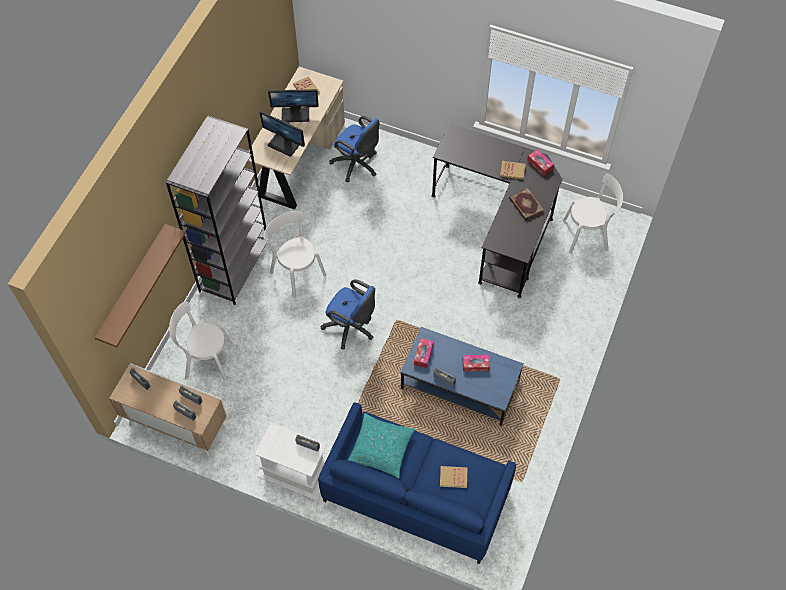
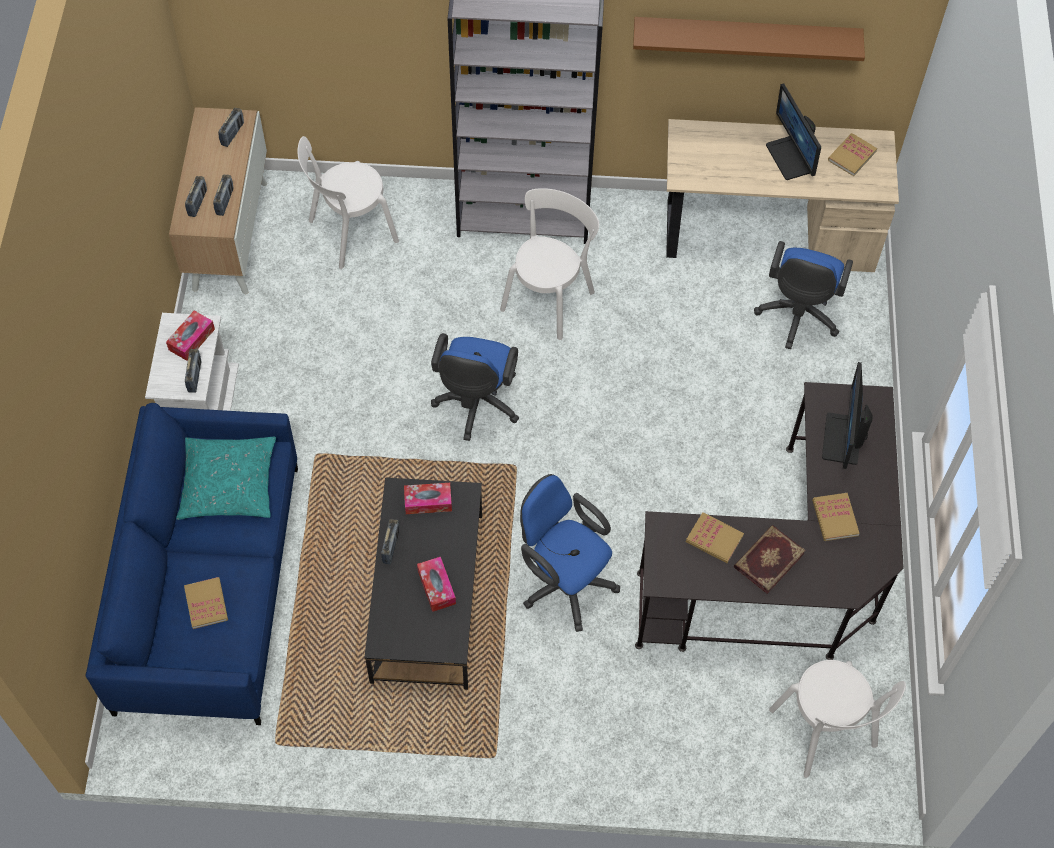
camera: 70 degrees right, 0 degrees up
brown shelf [95,224,186,347] -> brown shelf moved to [633,17,865,61]
white chair [169,301,233,381] -> white chair turned 105 degrees counterclockwise [297,136,399,269]
monitor [260,111,305,157] -> monitor moved to [822,362,873,469]
blue coffee table [401,327,524,426] -> black coffee table [364,477,482,689]
tissue box [527,149,554,176] -> tissue box moved to [166,311,215,361]
none -> blue office chair [520,474,620,632]
none -> book [686,512,744,563]

